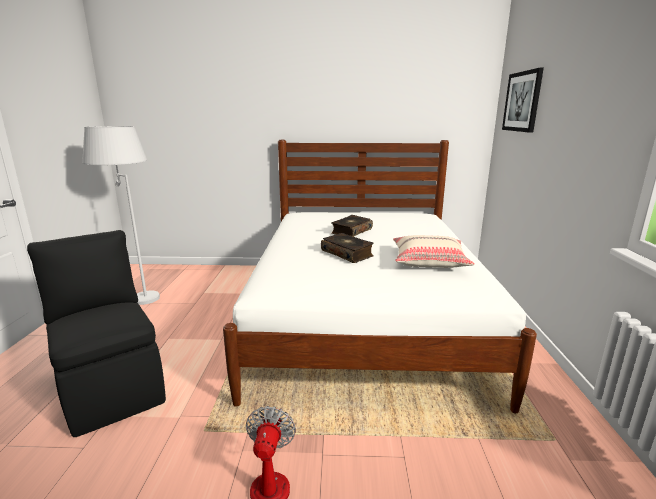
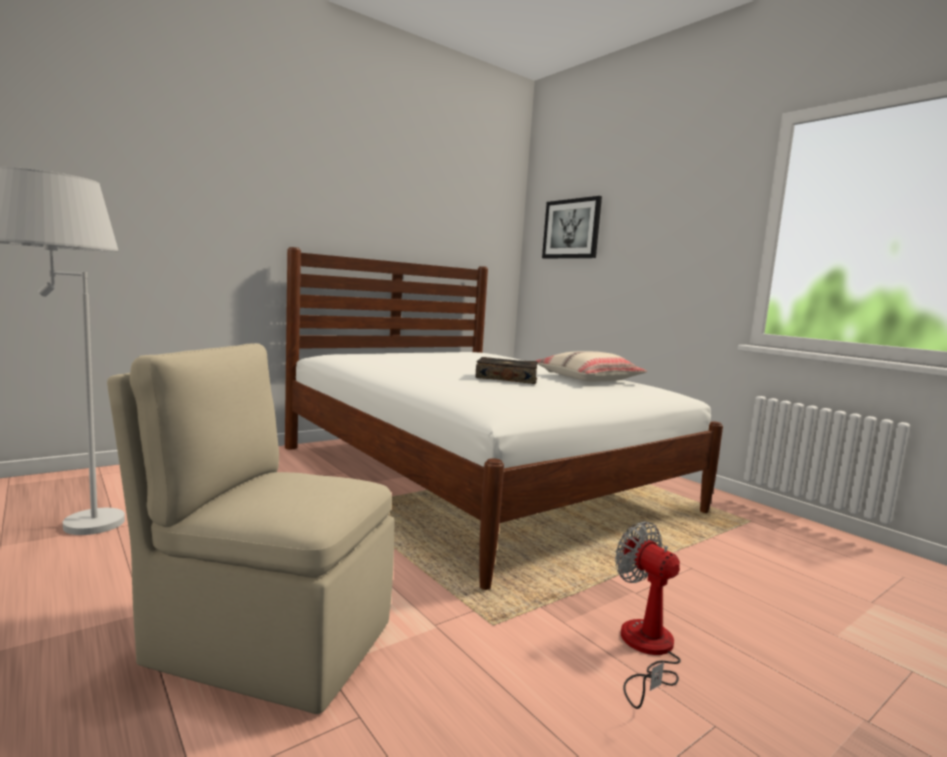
camera: 40 degrees left, 10 degrees down
black chair [27,230,166,437] -> beige chair [107,343,395,714]
book [331,215,373,237] -> none

